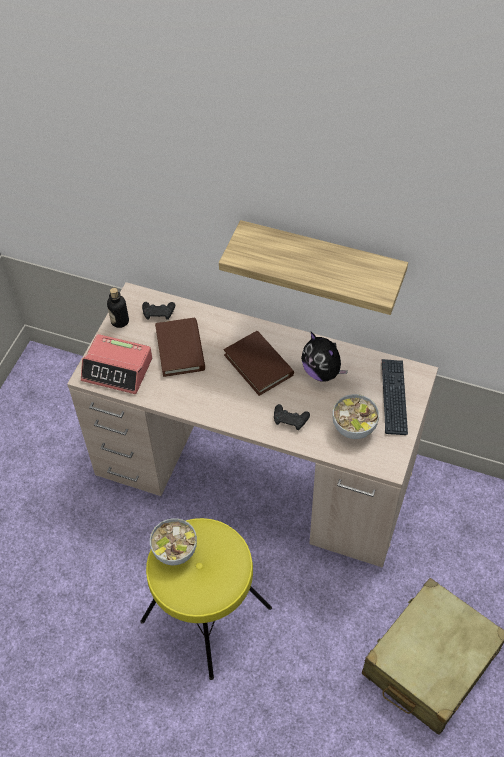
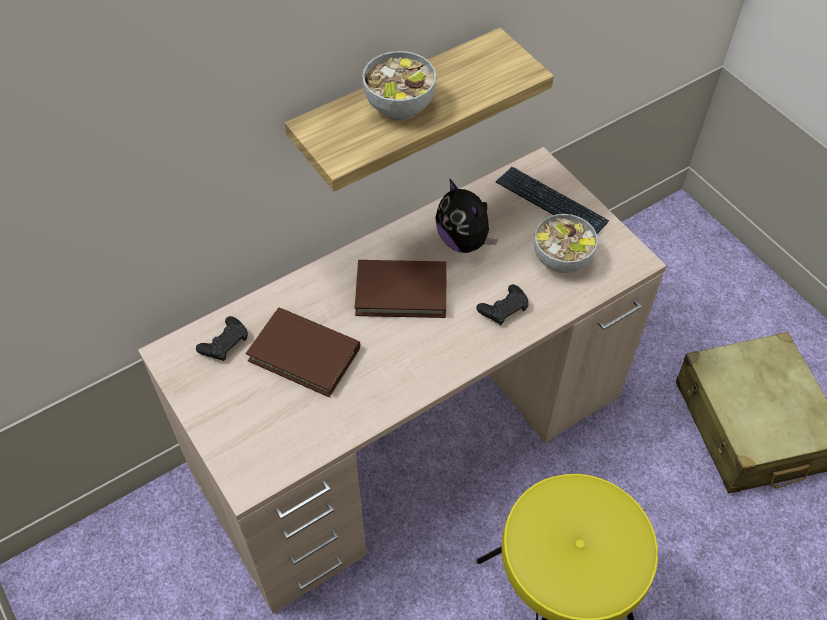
camera: 55 degrees left, 0 degrees up
alarm clock [81,334,152,394] -> none
bottle [107,288,129,328] -> none
bowl [150,518,197,565] -> bowl moved to [362,51,436,120]
plush toy [301,331,348,382] -> plush toy turned 60 degrees clockwise [435,178,497,253]

